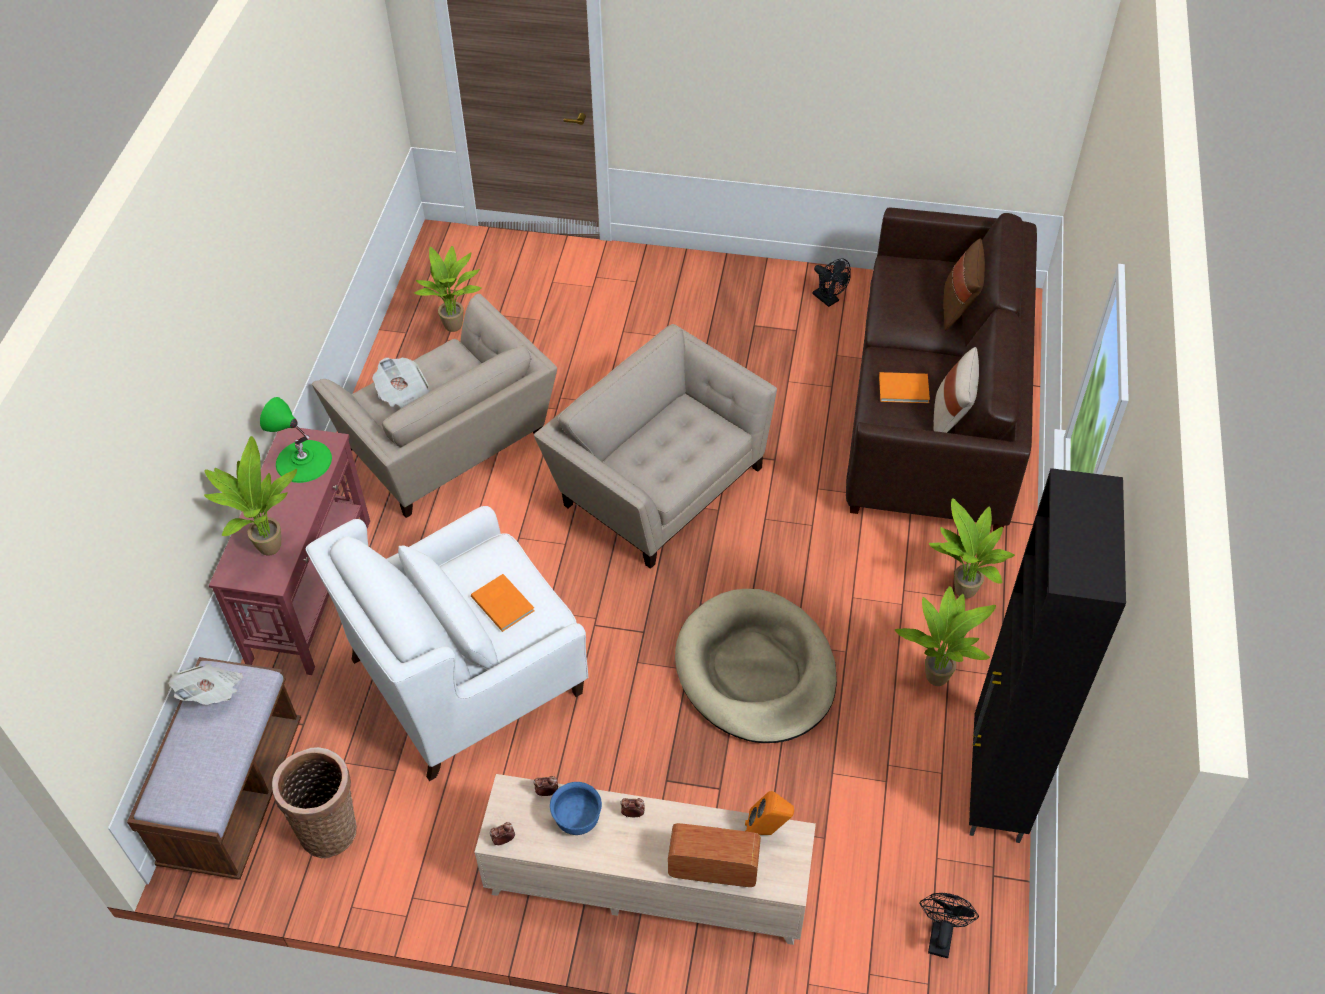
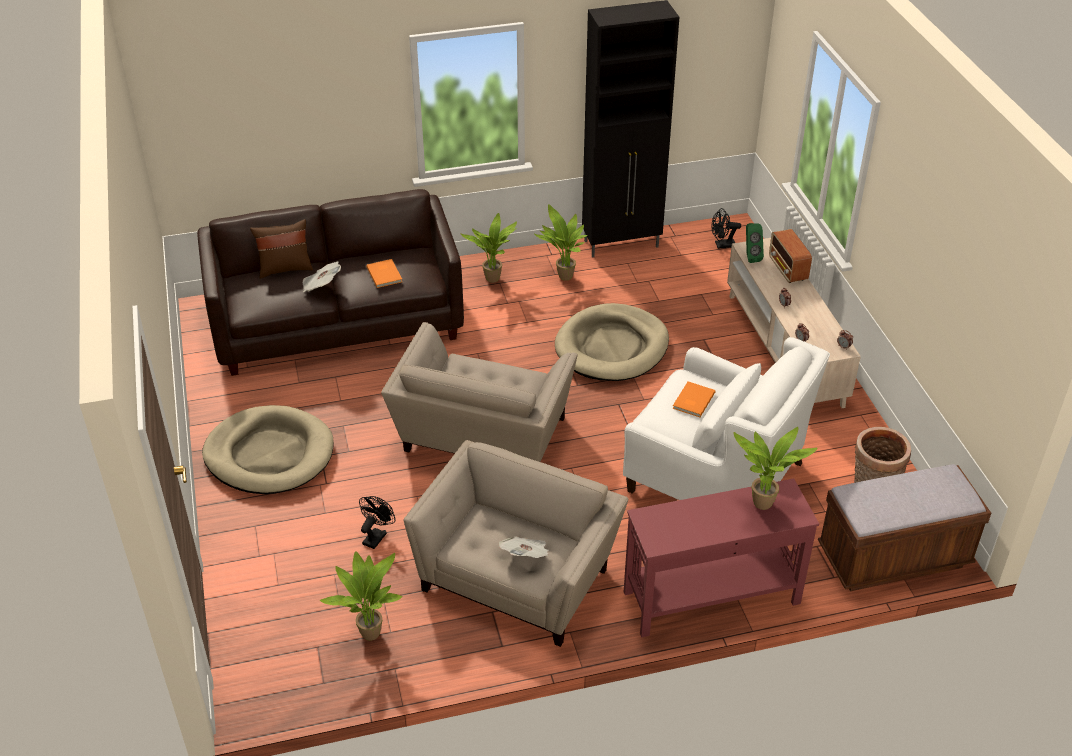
camera: 115 degrees left, 10 degrees down
newspaper [169,664,243,705] -> newspaper moved to [303,261,341,292]
green table lamp [260,397,332,483] -> none
blue bowl [550,782,602,835] -> none
orange speaker [745,791,794,835] -> green speaker [746,223,764,263]
black fan [812,259,851,307] -> black fan moved to [359,496,396,549]
beige pillow [934,347,979,433] -> none
none -> beige dog bed [202,405,334,494]

